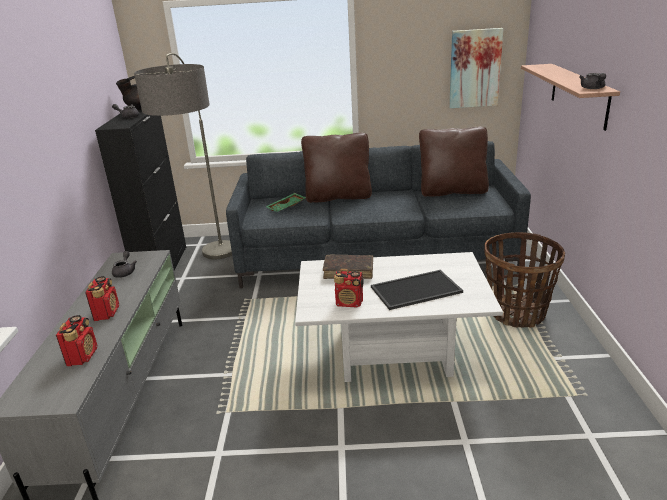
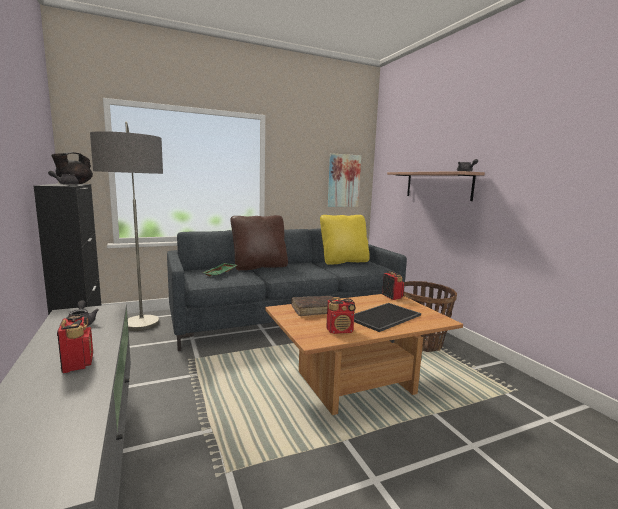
camera: 25 degrees left, 15 degrees down
radio [56,315,97,366] -> radio moved to [382,271,404,300]
white coffee table [295,252,503,382] -> brown coffee table [265,294,463,415]
brown pillow [419,127,489,197] -> yellow pillow [320,215,370,265]

